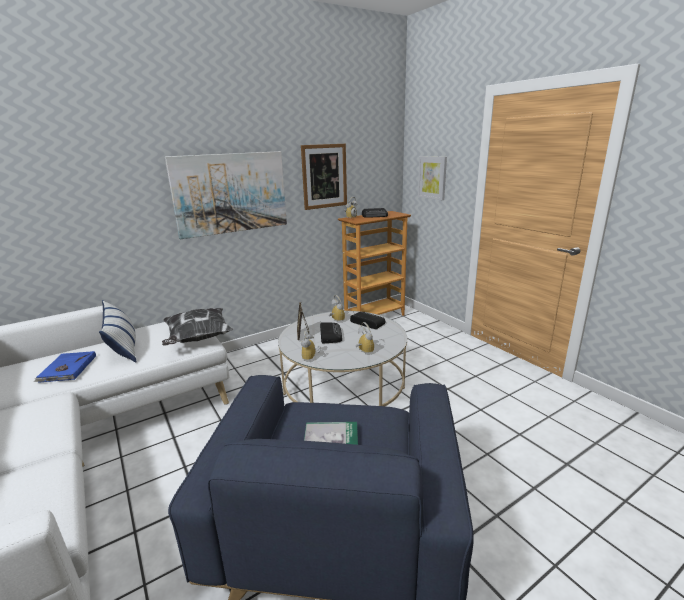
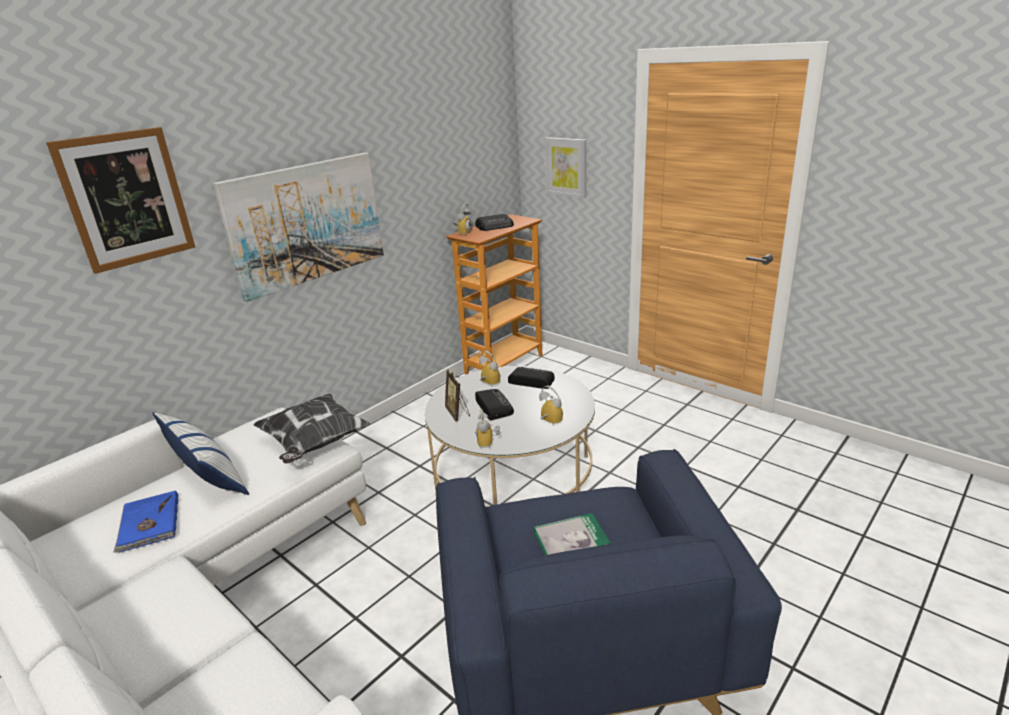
camera: 15 degrees left, 5 degrees up
picture [301,144,347,210] -> picture moved to [46,127,195,274]

